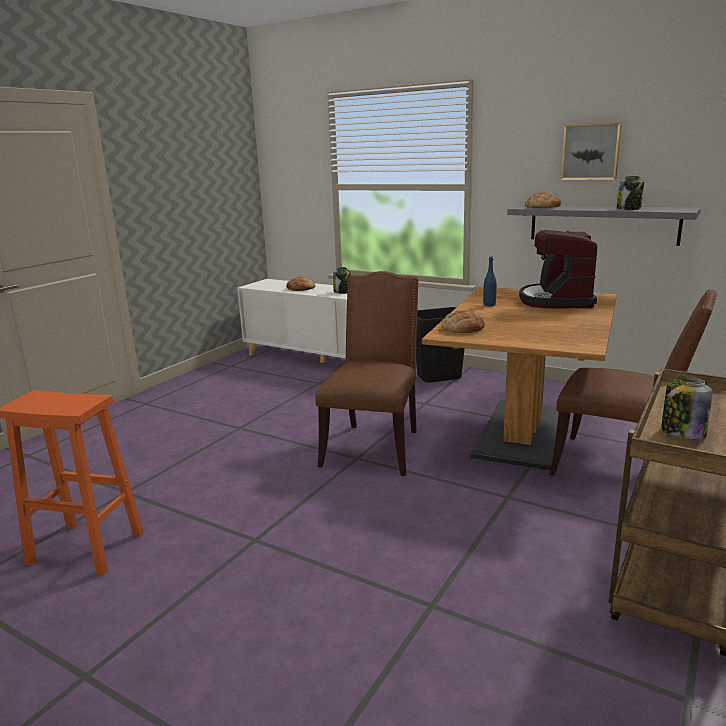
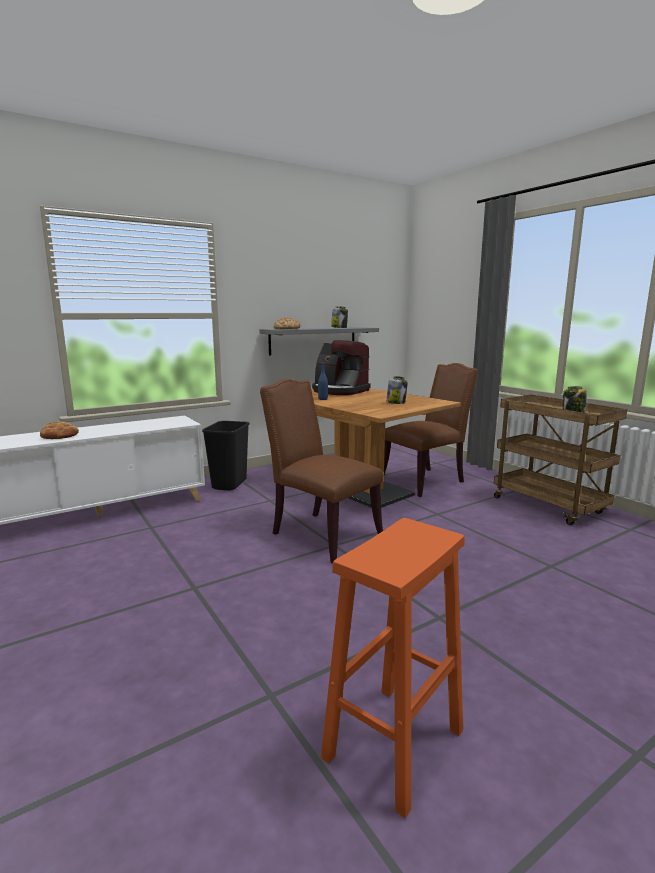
camera: 65 degrees left, 5 degrees down
jar [333,267,351,294] -> jar moved to [386,376,408,404]
bread [442,310,485,333] -> none
picture [561,122,622,180] -> none

